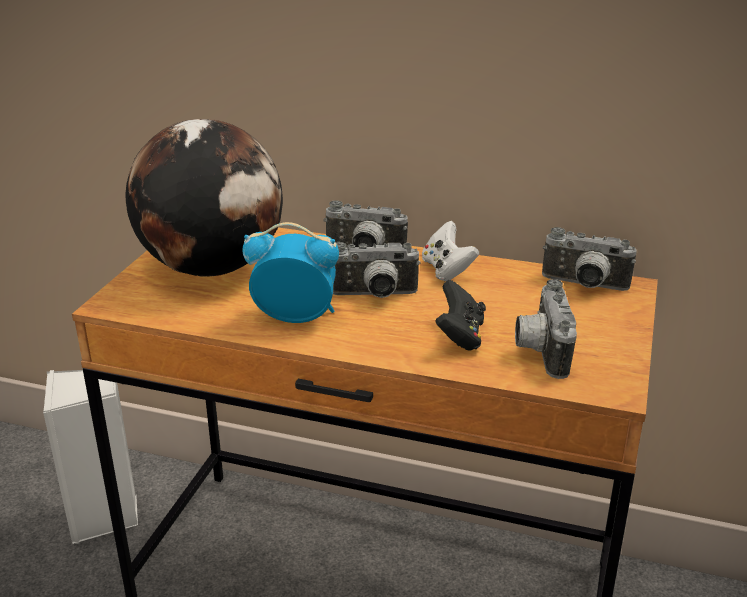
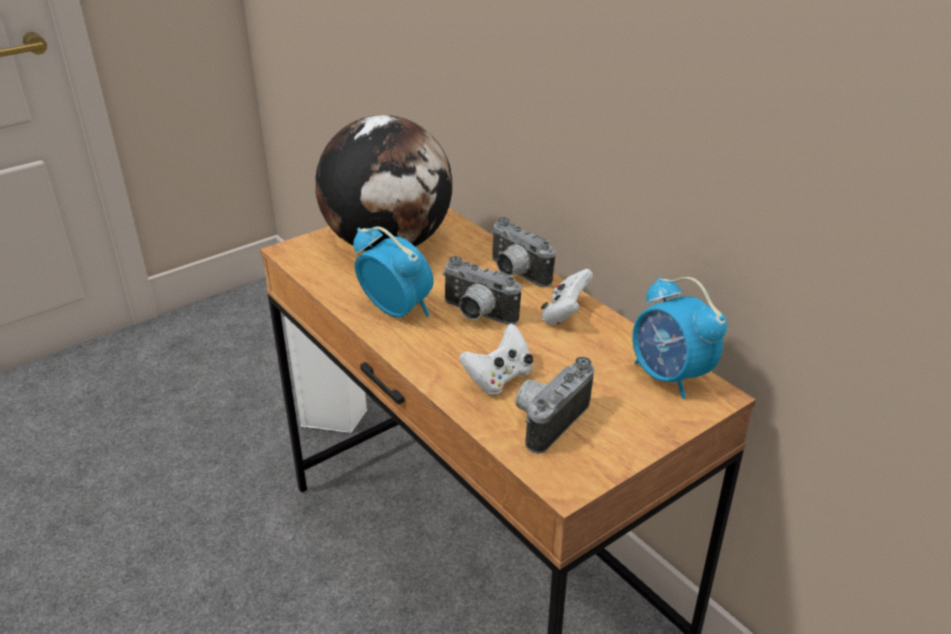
camera: 35 degrees right, 5 degrees up
black game controller [435,280,486,351] -> white game controller [459,324,533,395]
camera [542,227,636,291] -> alarm clock [632,277,727,399]

